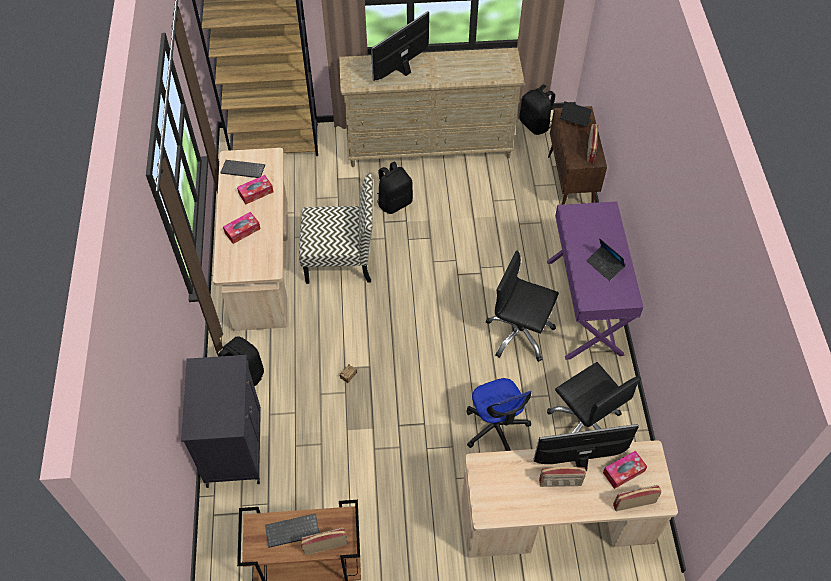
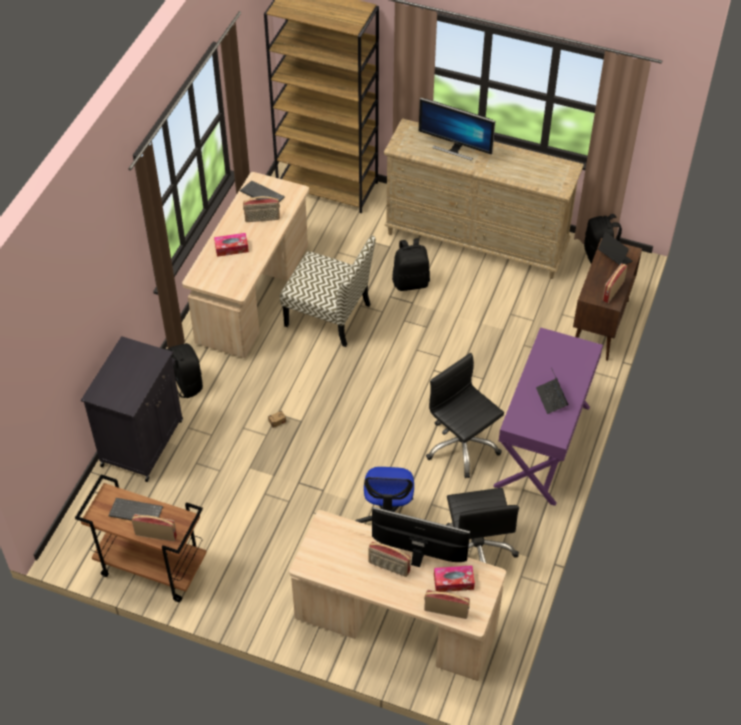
camera: 25 degrees right, 5 degrees down
tissue box [237,175,273,204] -> radio [243,196,280,222]
monitor [371,11,429,81] -> monitor turned 135 degrees counterclockwise [419,97,496,161]

